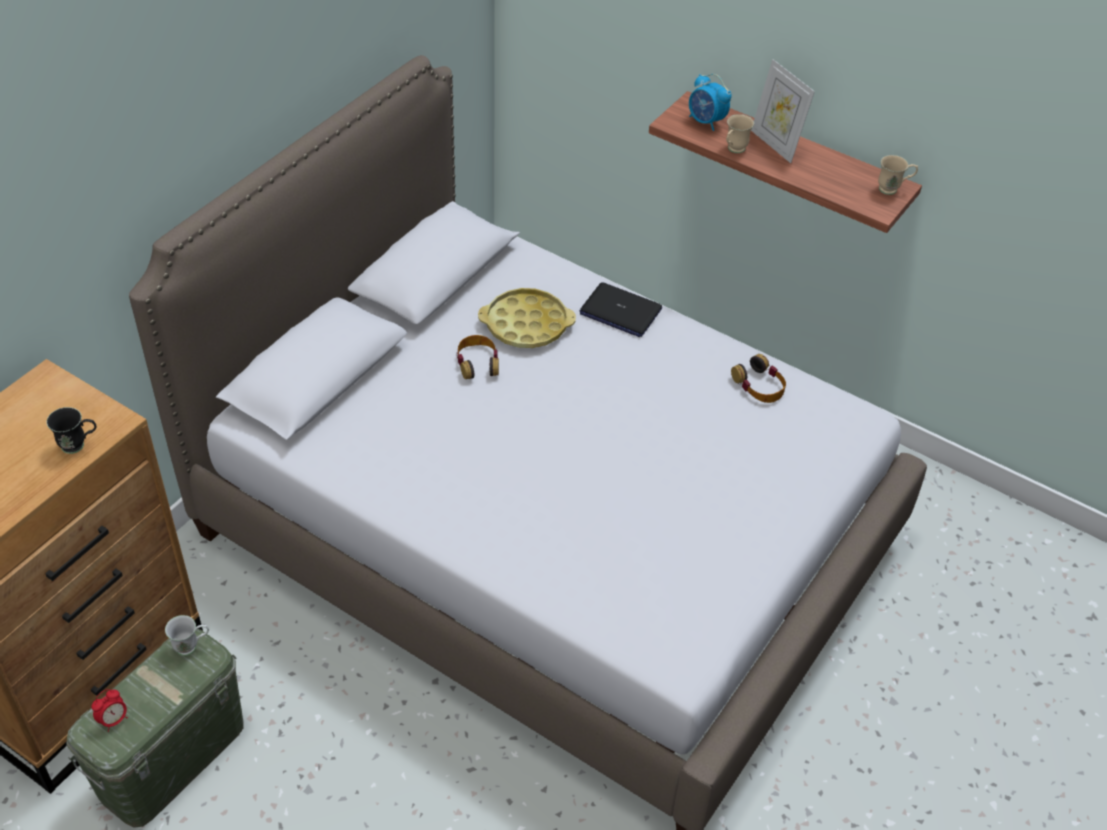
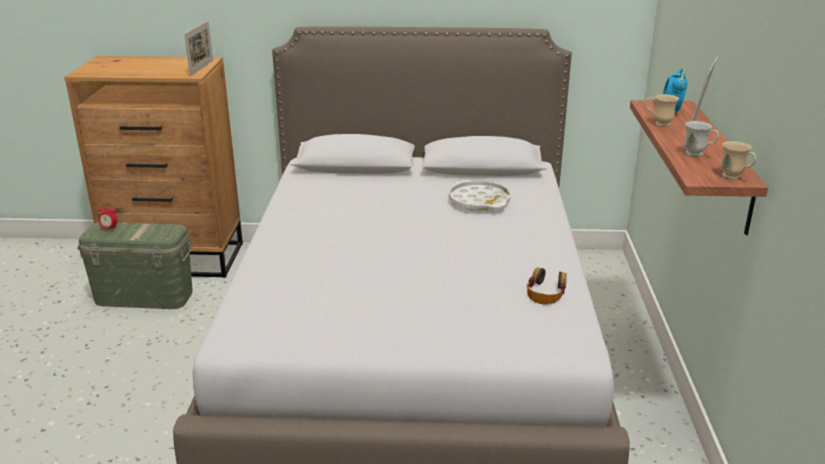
camera: 60 degrees right, 20 degrees down
black mug [47,407,96,454] -> none
white mug [165,615,209,656] -> white mug moved to [684,121,719,157]
headphones [457,335,499,379] -> none
yellow tray [478,288,576,348] -> white tray [449,180,511,211]
laptop [580,282,662,337] -> none
none -> picture frame [184,21,213,76]

